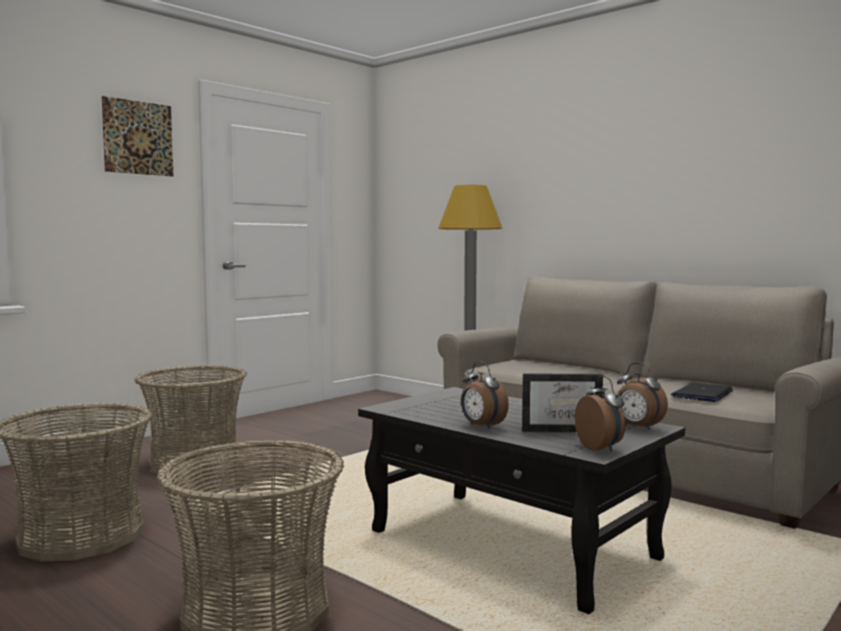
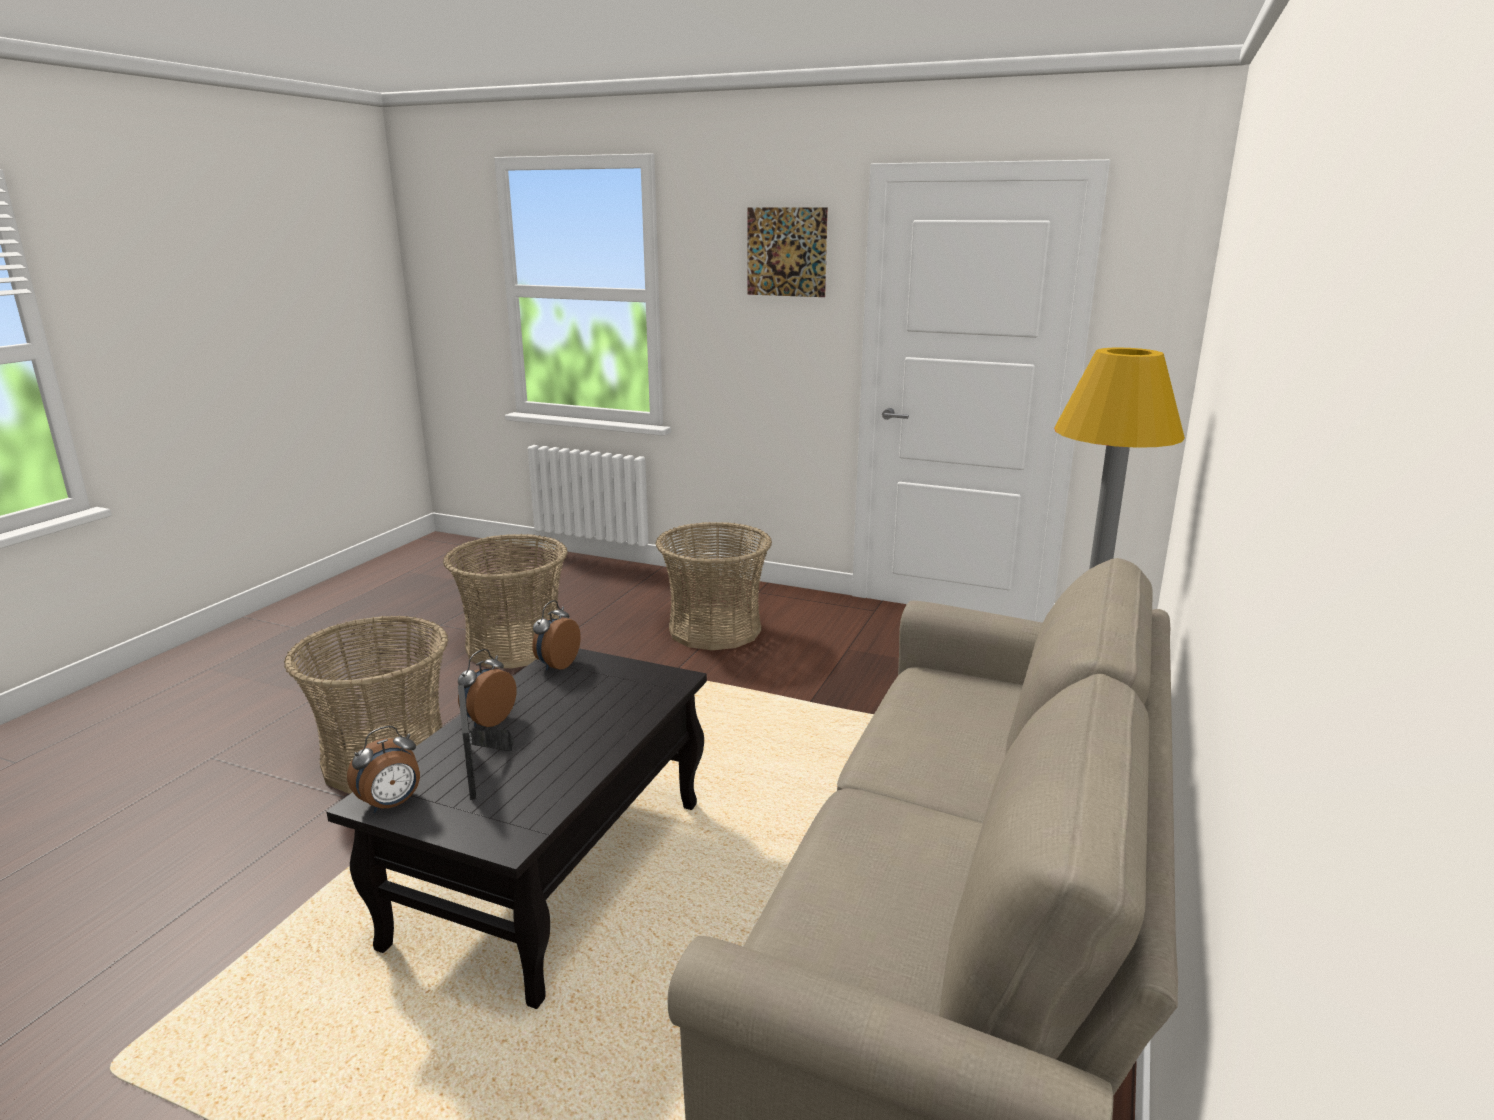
camera: 70 degrees right, 15 degrees up
alarm clock [617,363,668,430] -> alarm clock moved to [532,600,581,670]
laptop [671,383,733,402] -> none

